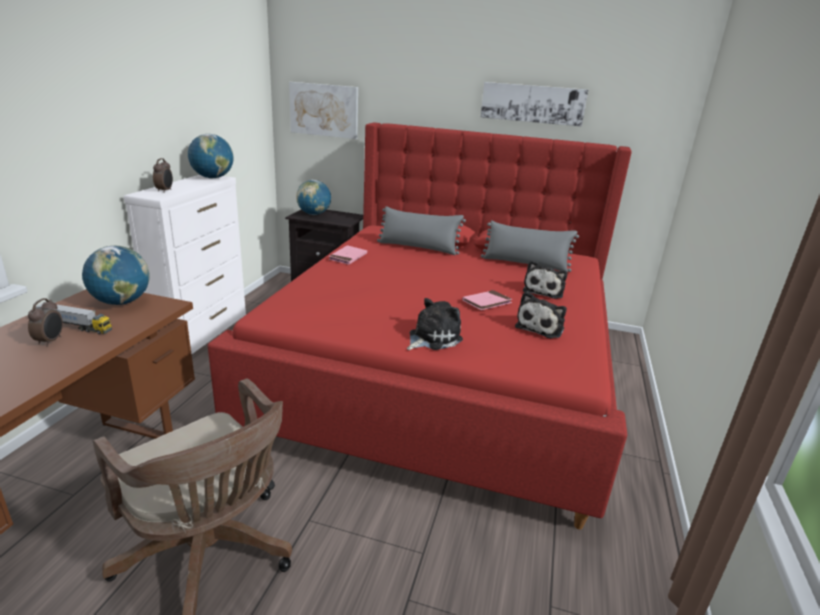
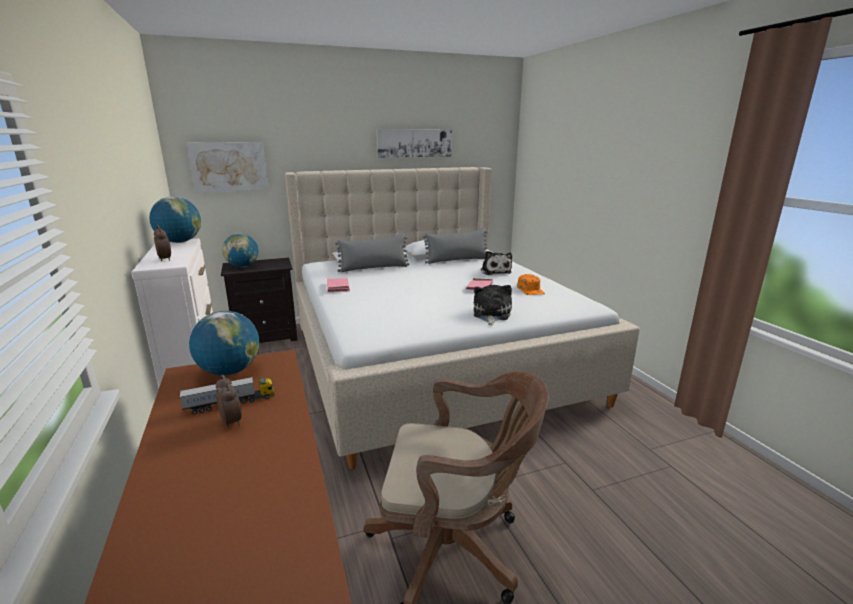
camera: 35 degrees left, 5 degrees down
red bed [208,122,632,530] -> beige bed [285,167,640,469]
plush toy [515,292,567,338] -> orange cap [517,274,545,295]

